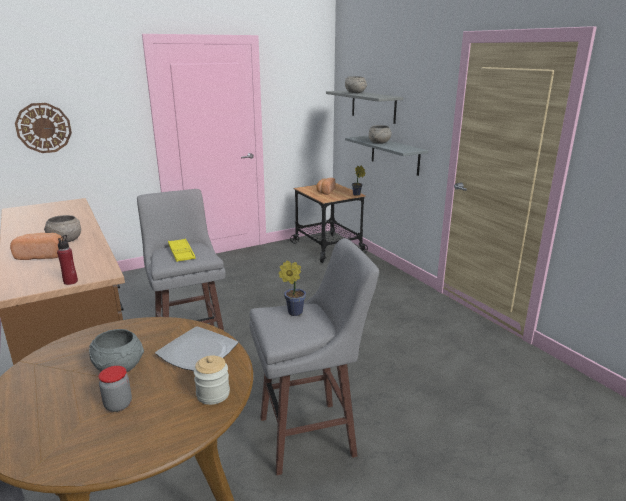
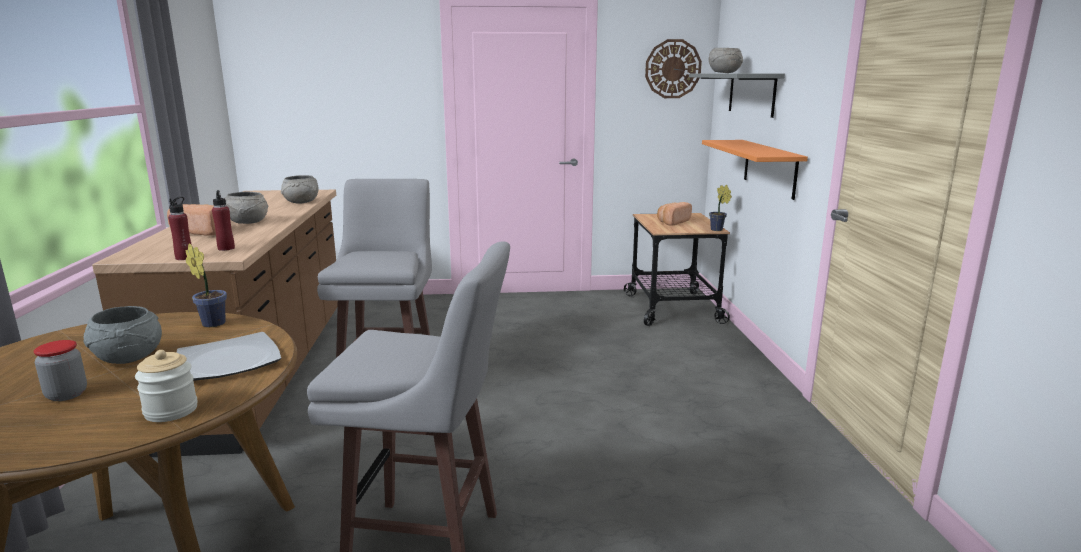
camera: 25 degrees right, 5 degrees down
wall clock [15,103,72,153] -> wall clock moved to [645,39,702,98]
yellow tray [168,238,195,262] -> none
potted plant [278,261,306,316] -> potted plant moved to [186,243,227,327]
grey shelf [345,136,428,176] -> orange shelf [702,140,808,200]
grey bowl [369,125,392,144] -> grey bowl moved to [281,175,319,204]
none -> red bottle [212,190,235,251]

